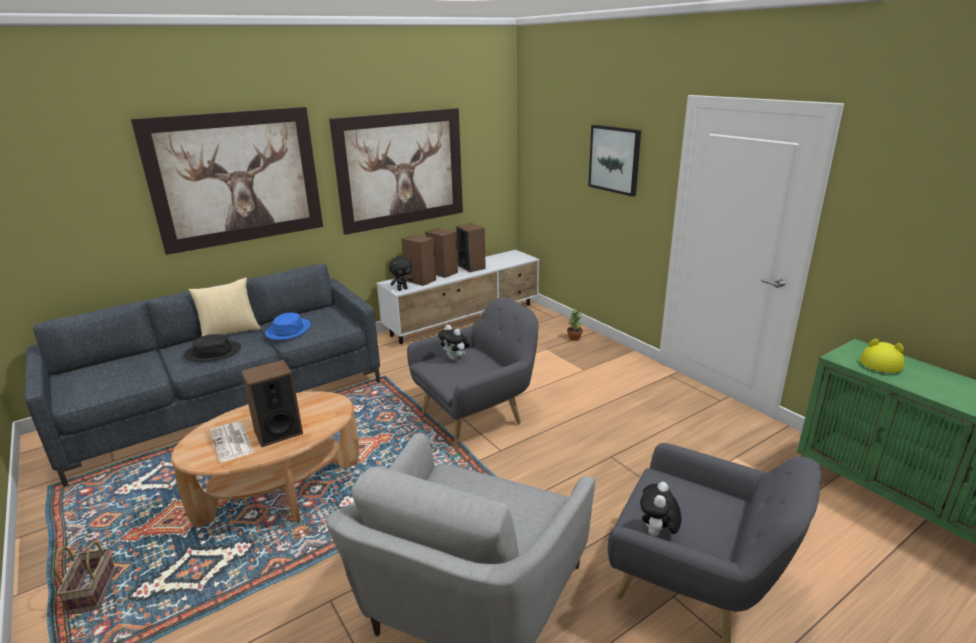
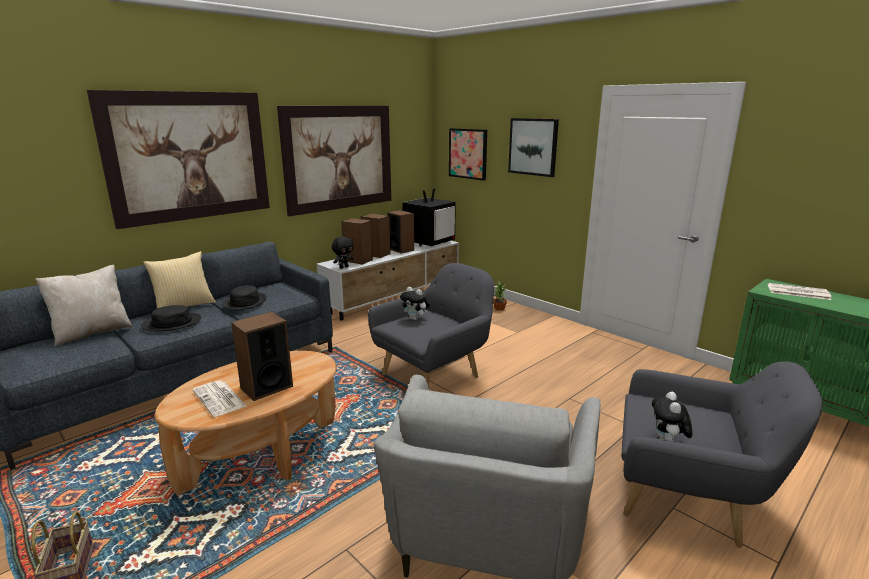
camera: 10 degrees left, 5 degrees down
blue hat [265,313,311,340] -> black hat [223,285,267,310]
yellow hat [860,339,904,373] -> newspaper [768,283,832,300]
none -> beige pillow [35,265,133,346]
none -> television [402,188,456,246]
none -> picture [449,128,487,181]

